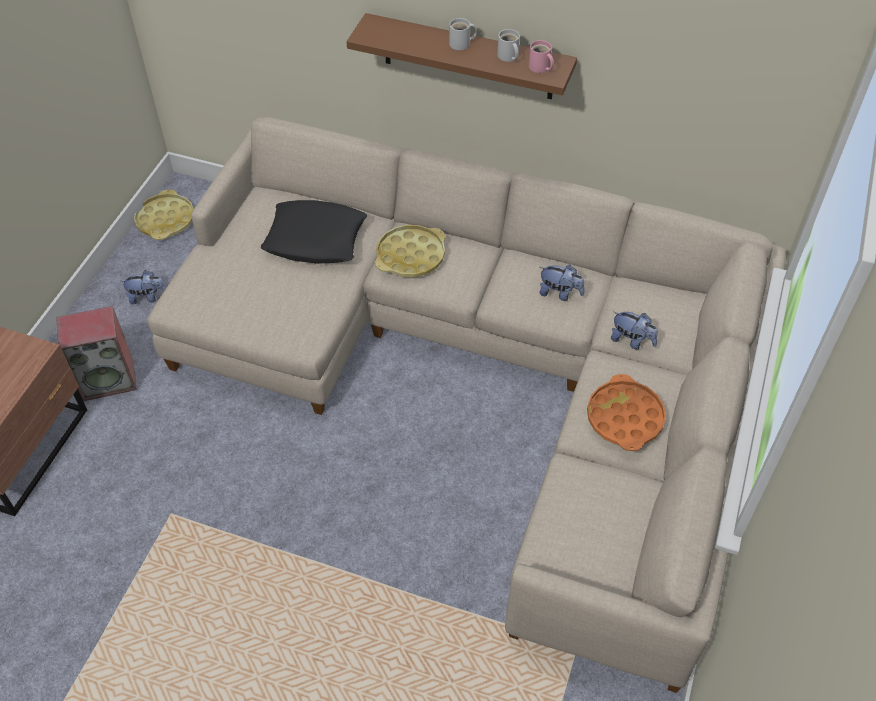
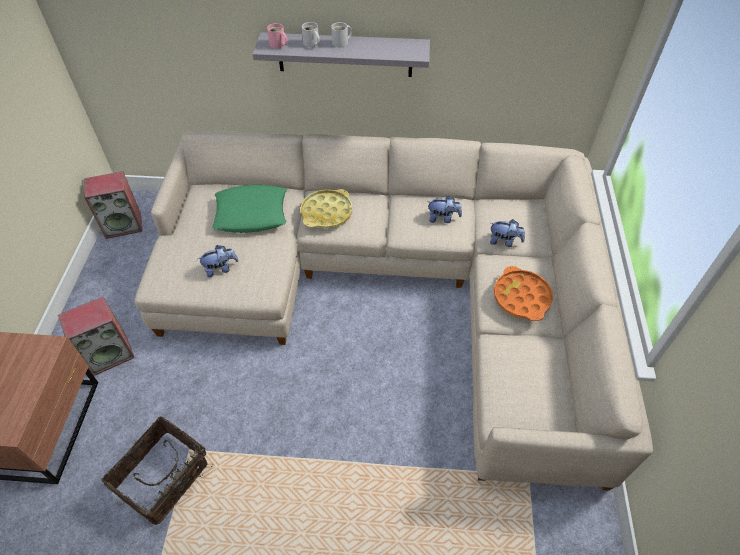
camera: 15 degrees left, 0 degrees up
plush toy [121,270,167,304] -> plush toy moved to [198,245,239,278]
yellow tray [134,190,194,240] -> speaker [84,171,142,239]
black pillow [261,200,367,264] -> green pillow [212,185,287,233]
brown shelf [346,13,577,99] -> grey shelf [253,32,430,77]
white mug [497,29,520,62] -> white mug moved to [302,22,320,47]
pink mug [529,40,554,73] -> pink mug moved to [267,23,288,49]
none -> basket [101,416,212,525]

